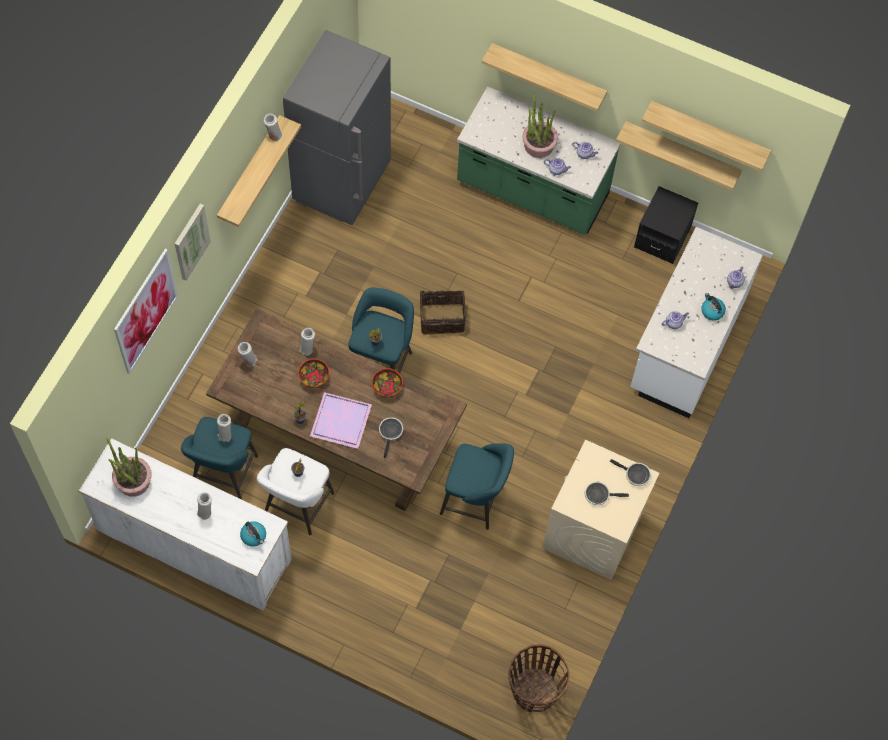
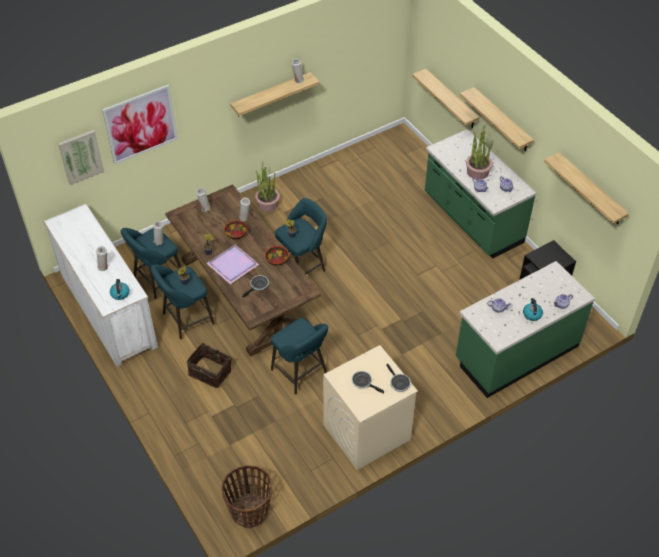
camera: 35 degrees right, 15 degrees down
potted plant [107,438,151,497] -> potted plant moved to [255,161,280,211]
picture [175,204,211,281] -> picture moved to [58,130,104,185]
white stool [257,448,334,535] -> turquoise stool [150,264,214,340]
grey fridge [283,30,391,225] -> none
basket [420,283,466,334] -> basket moved to [187,343,232,388]
shelf [616,121,742,190] -> shelf moved to [412,69,479,128]
white counter [630,227,763,418] -> green counter [456,261,595,398]

